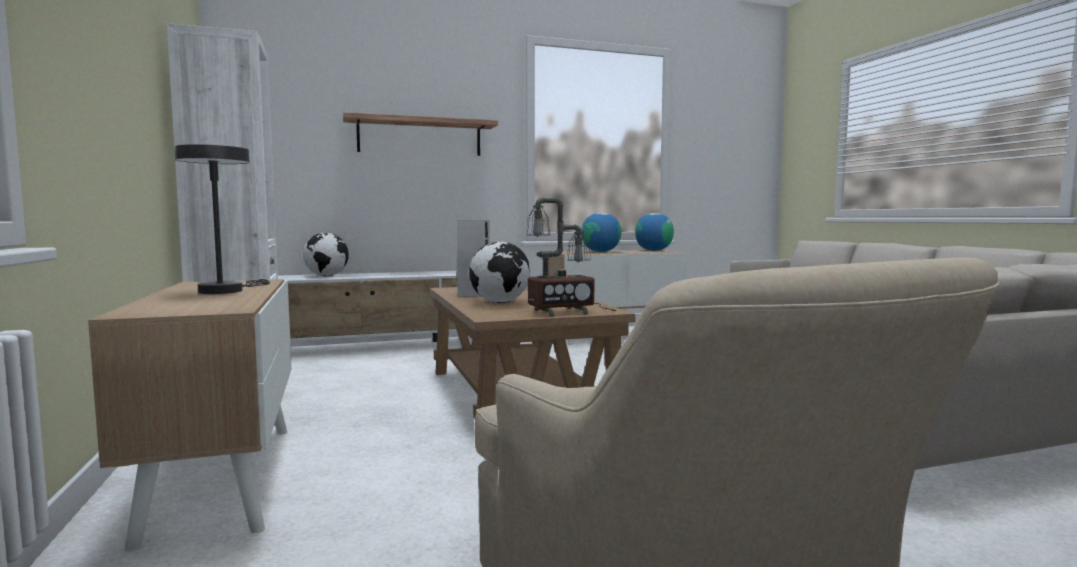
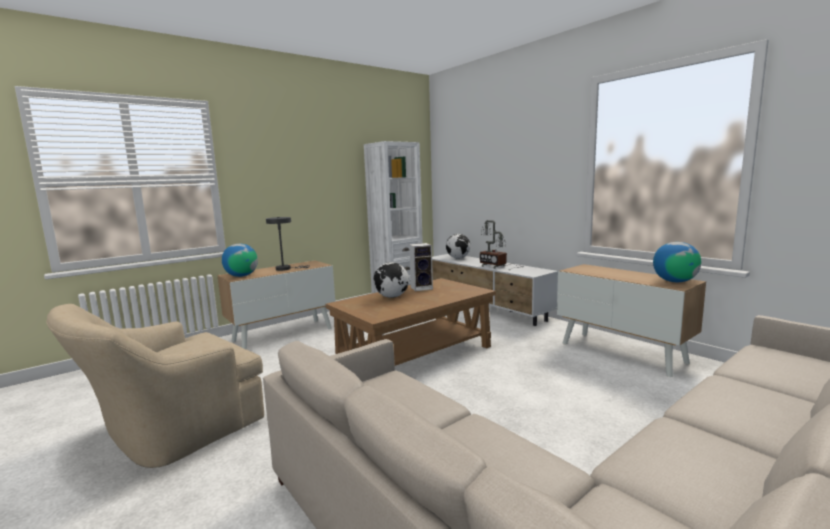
camera: 70 degrees right, 5 degrees up
shelf [343,112,498,156] -> none
table lamp [527,198,616,317] -> table lamp moved to [480,220,520,270]
globe [581,213,621,252] -> globe moved to [222,244,258,277]

